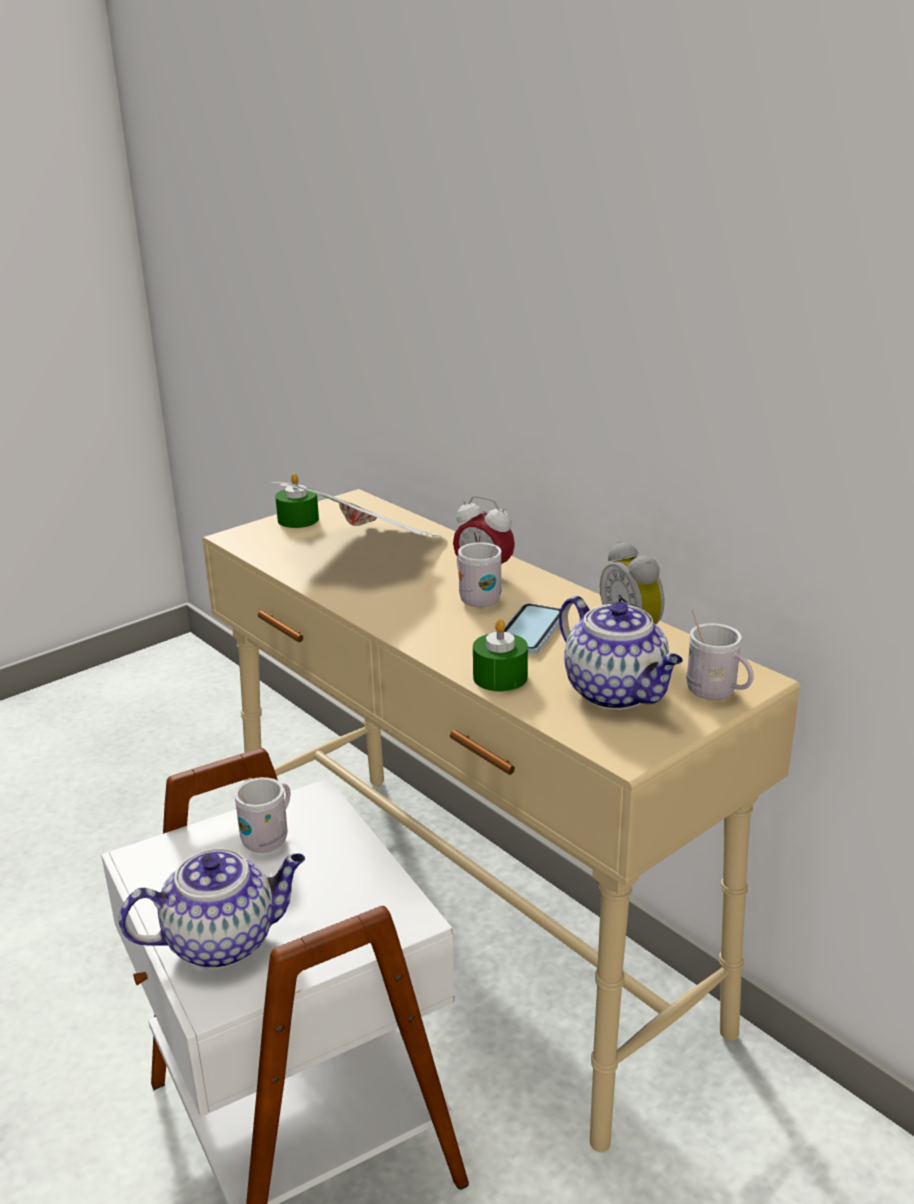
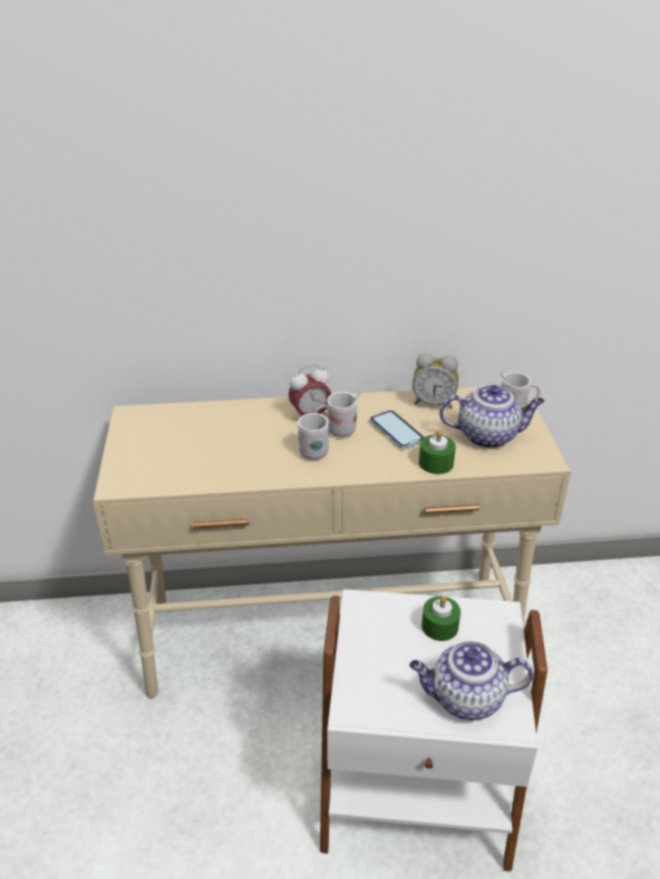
camera: 55 degrees left, 10 degrees up
teapot [119,848,305,969] -> teapot turned 105 degrees counterclockwise [409,641,533,720]
white mug [235,777,290,853] -> white mug moved to [298,413,329,460]
newspaper [272,482,445,538] -> none
green candle [275,473,319,528] -> green candle moved to [422,596,461,641]

